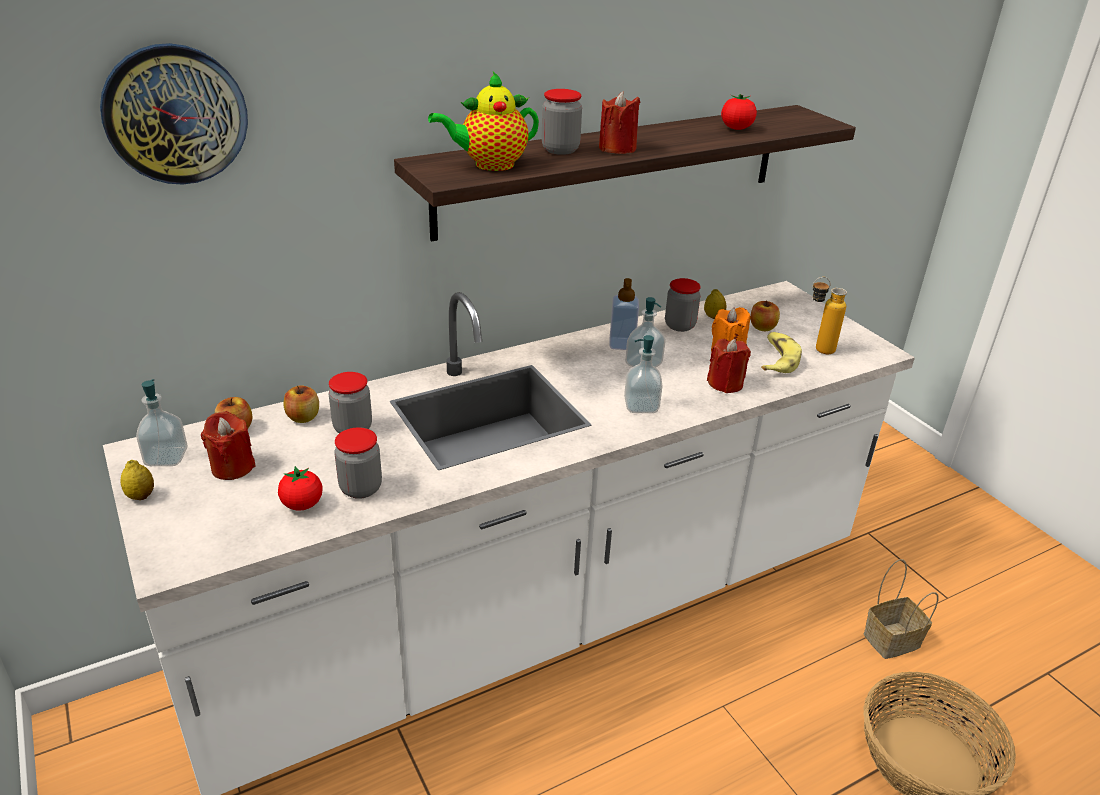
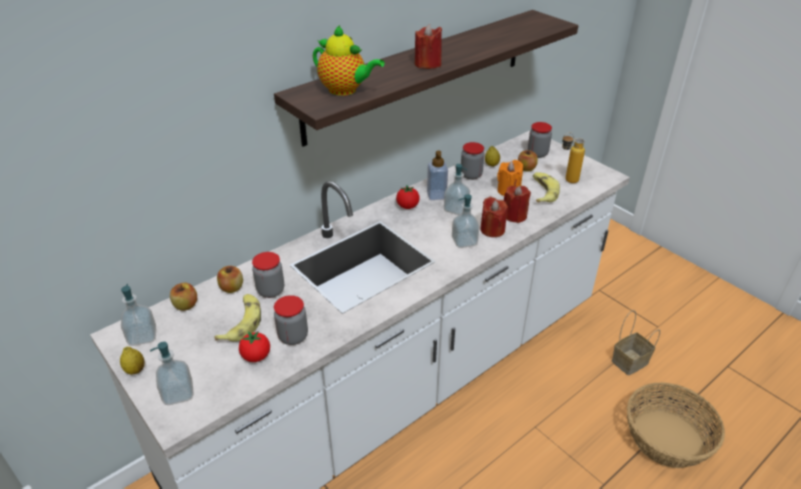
camera: 10 degrees left, 5 degrees up
wall clock [100,43,248,185] -> none
red candle [201,411,256,480] -> red candle moved to [480,197,508,237]
teapot [428,72,539,171] -> teapot turned 120 degrees counterclockwise [313,25,385,96]
jar [542,89,582,155] -> jar moved to [528,122,552,158]
tomato [721,94,757,130] -> tomato moved to [396,185,420,209]
none -> soap dispenser [150,342,194,405]
none -> banana [214,294,261,342]

